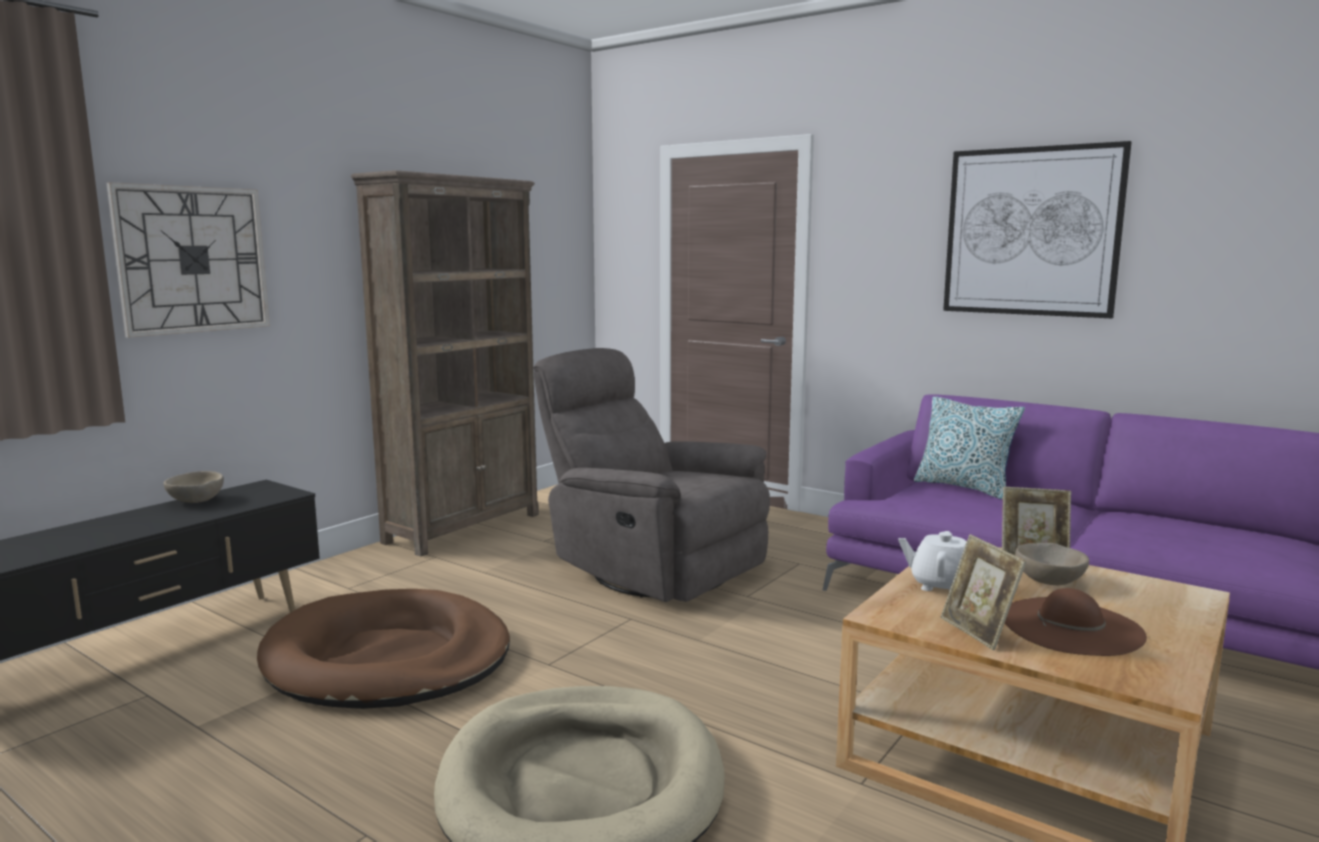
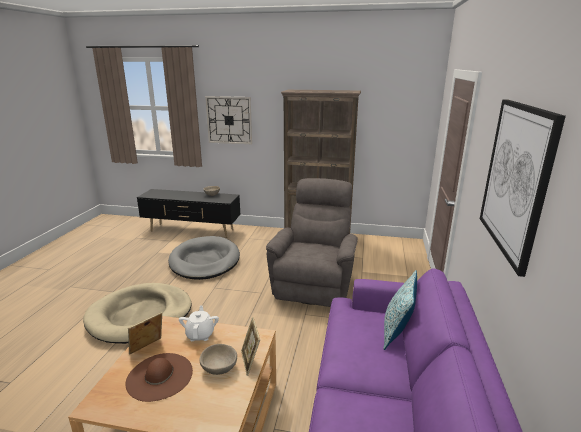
camera: 65 degrees right, 10 degrees up
brown dog bed [257,589,510,709] -> grey dog bed [168,236,240,280]

